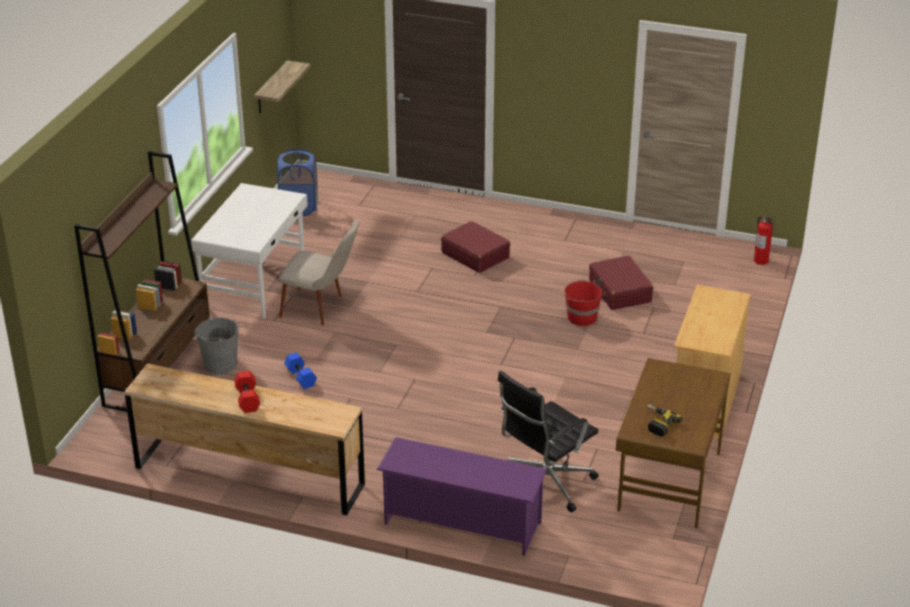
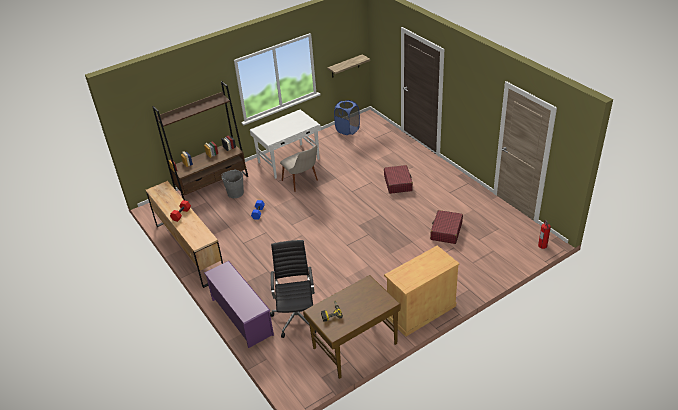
camera: 40 degrees right, 5 degrees up
black office chair [498,371,599,512] -> black office chair turned 90 degrees clockwise [270,240,317,338]
red bucket [563,280,602,326] -> none

